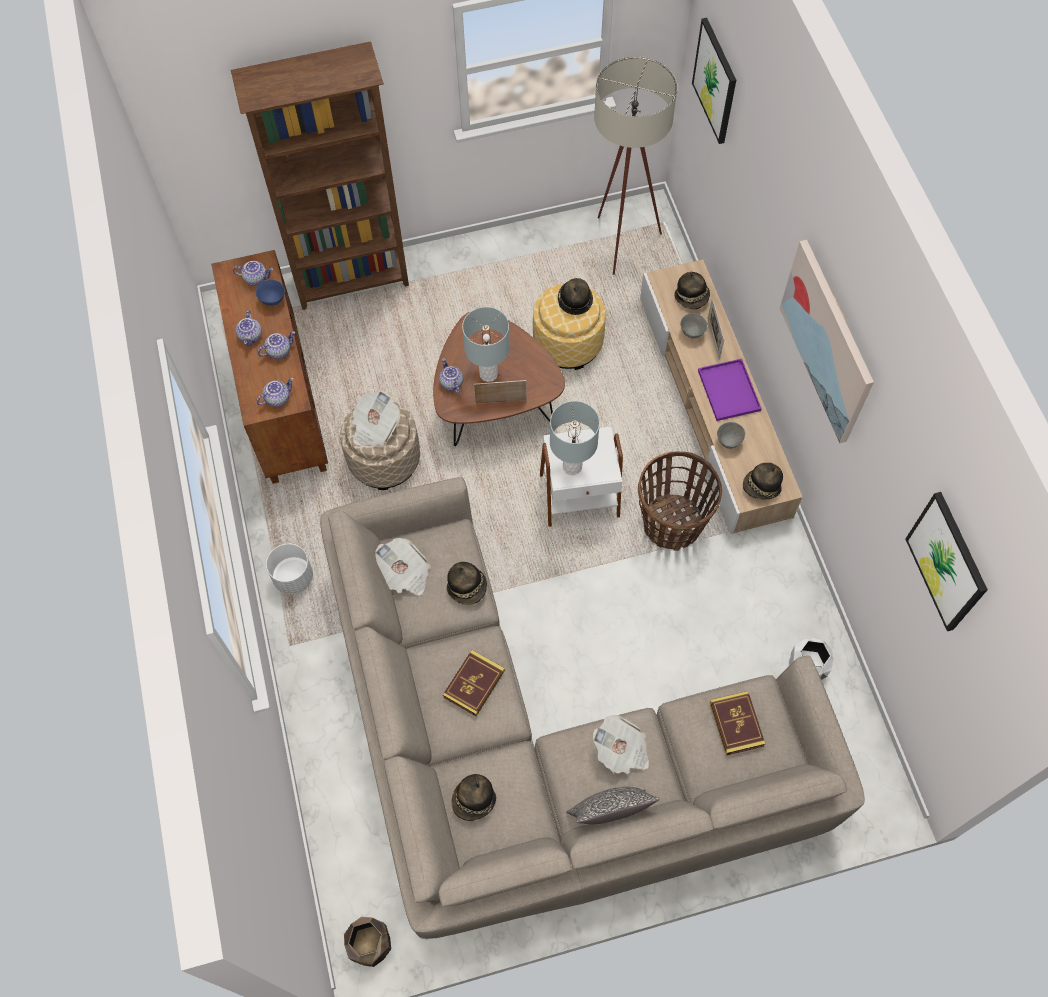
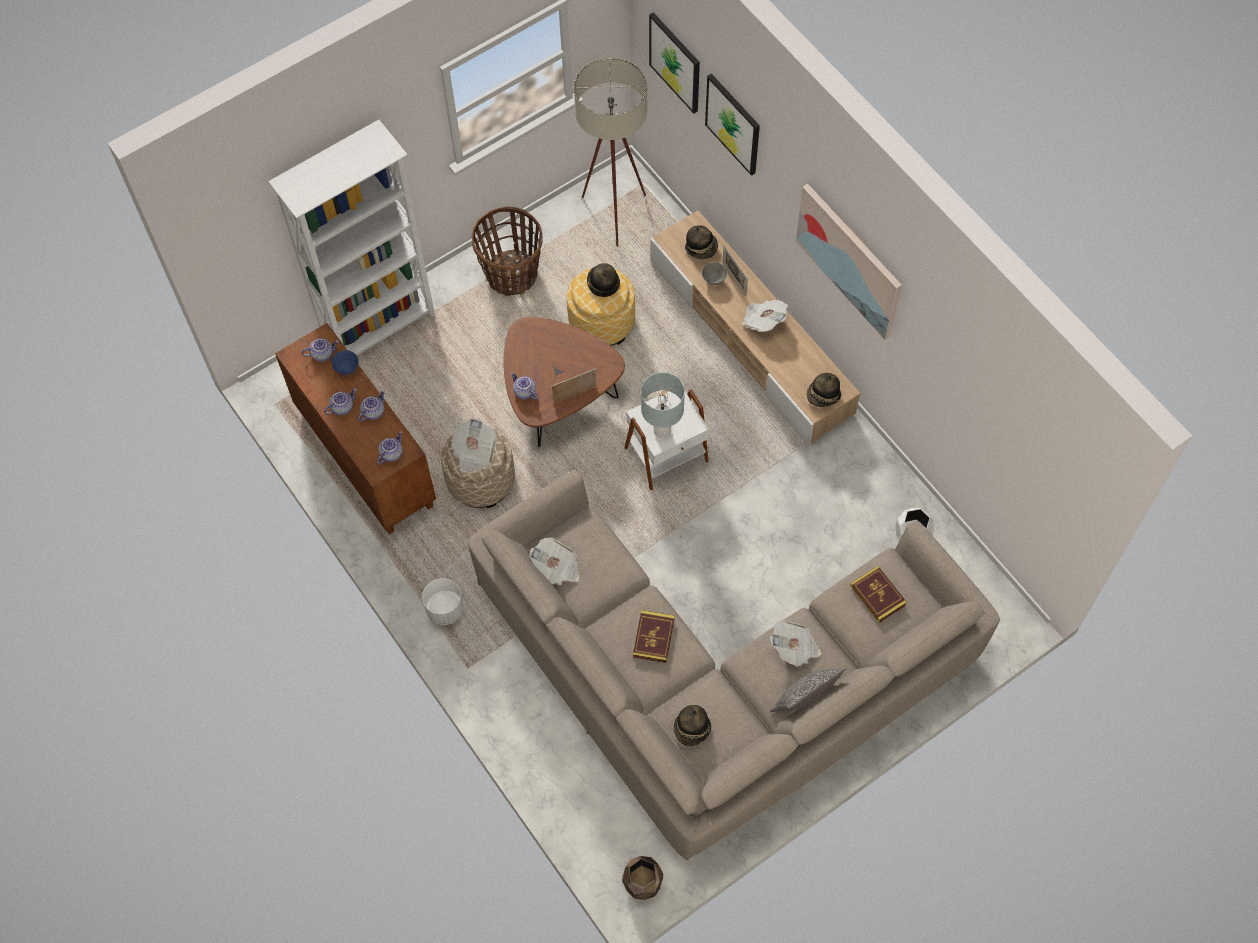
camera: 20 degrees left, 0 degrees up
brown bookcase [231,41,409,310] -> white bookcase [268,120,435,355]
teapot [236,310,262,346] -> teapot turned 105 degrees counterclockwise [324,389,357,415]
hat [447,562,487,605] -> none
grey table lamp [462,307,510,382] -> none
basket [638,451,722,551] -> basket moved to [472,207,543,296]
purple tray [698,359,762,421] -> newspaper [742,299,788,332]
grey bowl [717,422,745,449] -> none
picture [905,492,988,631] -> picture moved to [705,74,760,176]

